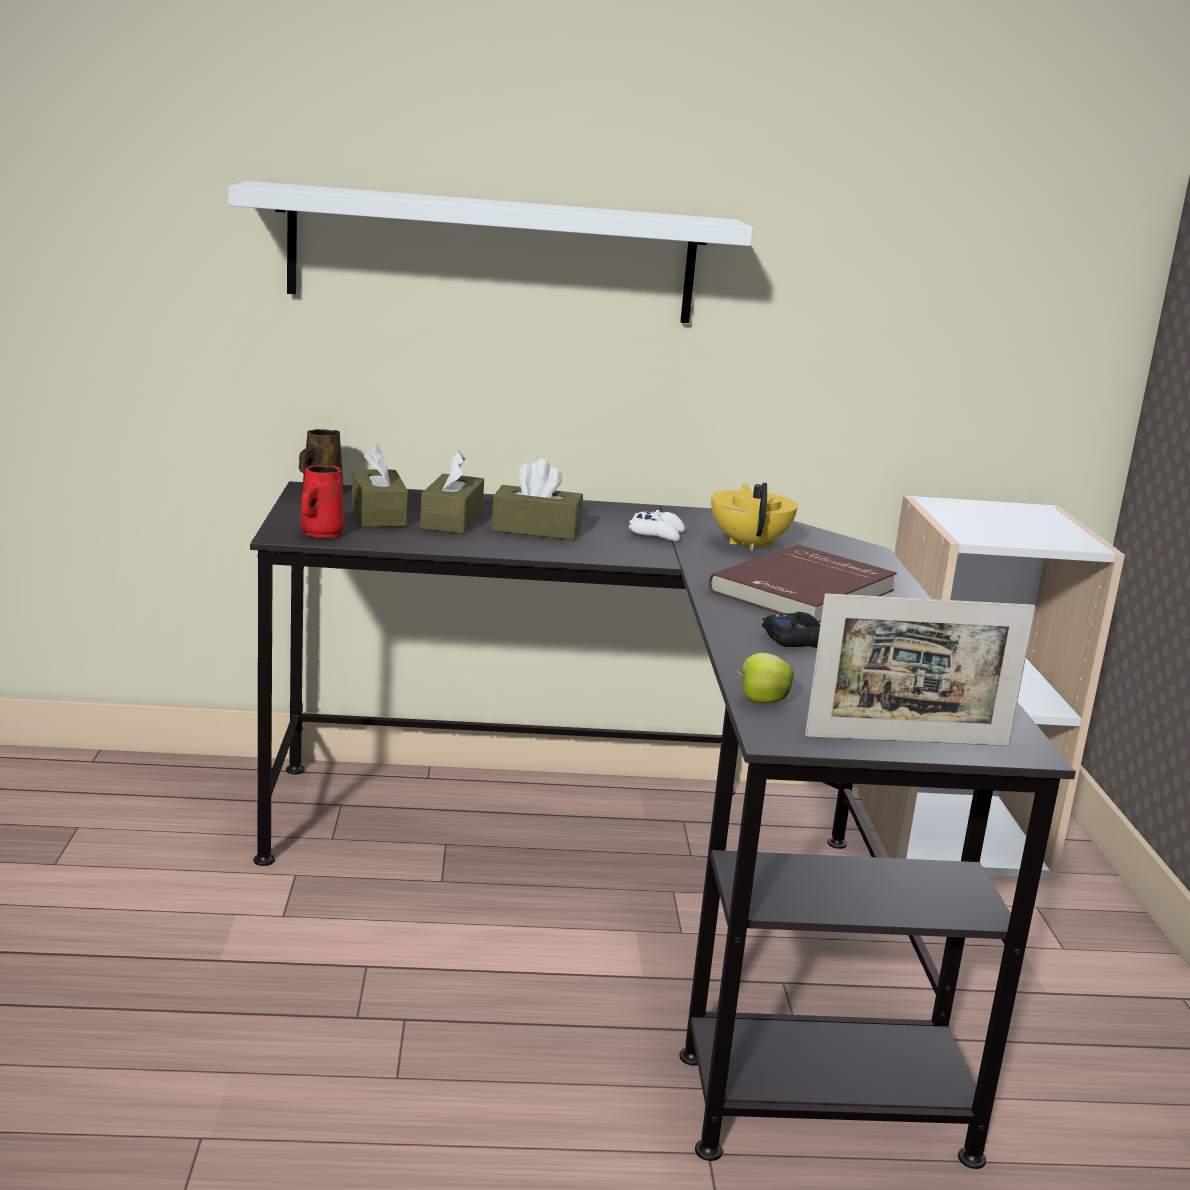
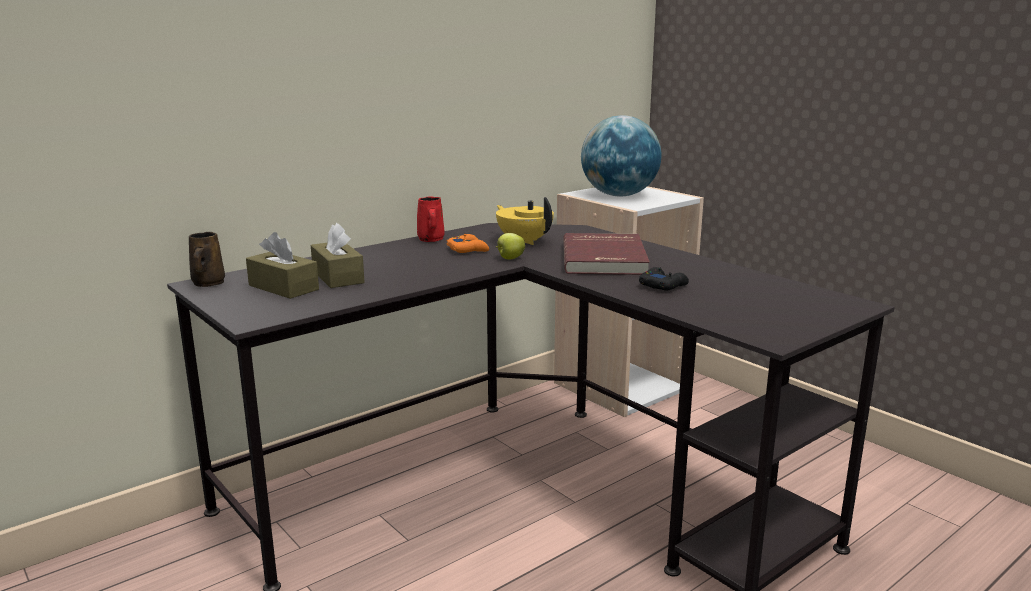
camera: 35 degrees left, 0 degrees up
white shelf [228,181,753,323] -> none
red mug [301,465,344,538] -> red mug moved to [417,196,445,242]
brown tissue box [491,459,583,540] -> none
white game controller [629,510,685,541] -> orange game controller [446,234,489,253]
apple [736,653,794,704] -> apple moved to [496,233,525,260]
picture frame [805,593,1036,746] -> none
none -> globe [581,115,661,197]

